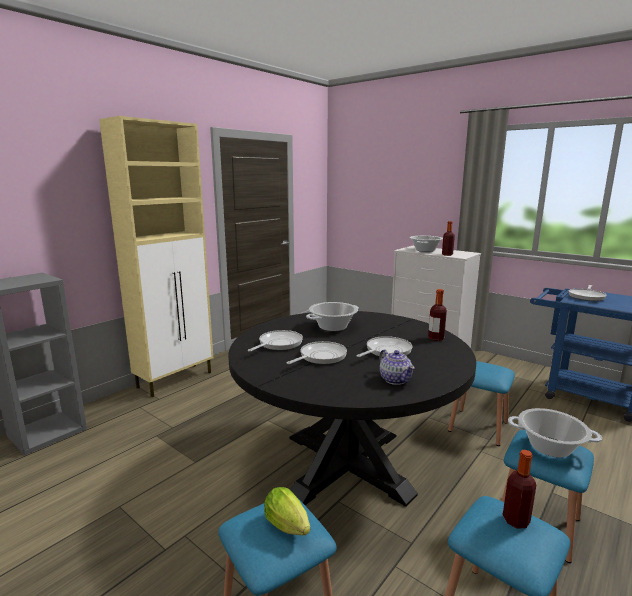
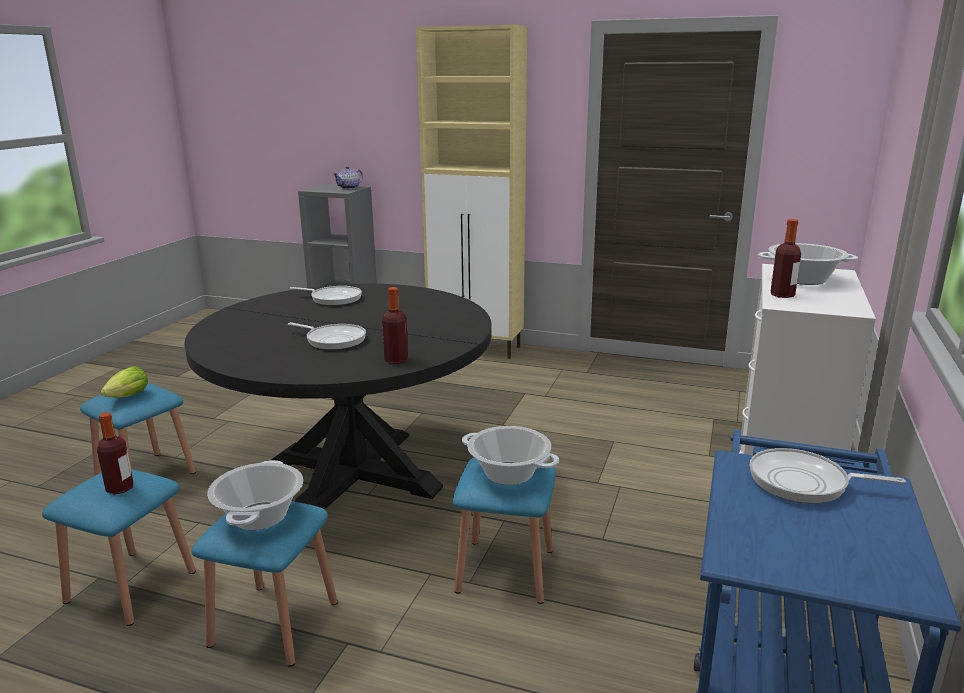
camera: 70 degrees right, 5 degrees up
frying pan [286,341,347,364] -> none
cooking pot [306,302,359,331] -> cooking pot moved to [462,426,559,485]
teapot [379,349,415,385] -> teapot moved to [333,166,363,189]

